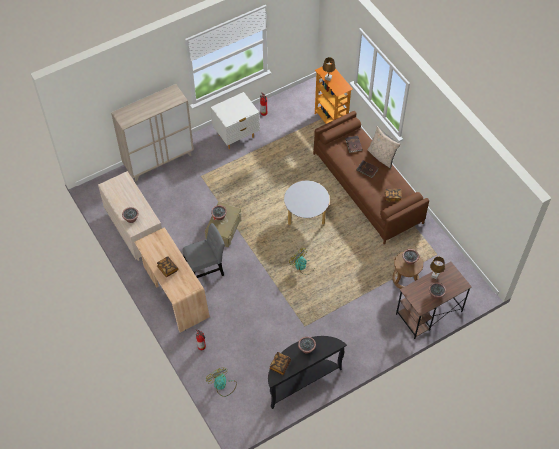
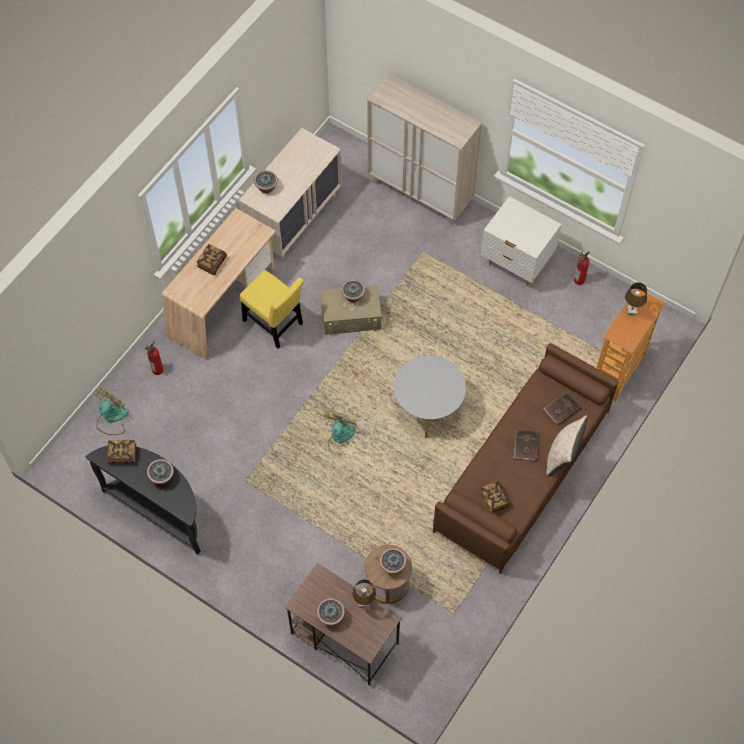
camera: 65 degrees right, 5 degrees up
grey chair [183,223,225,278] -> yellow chair [240,270,304,349]

